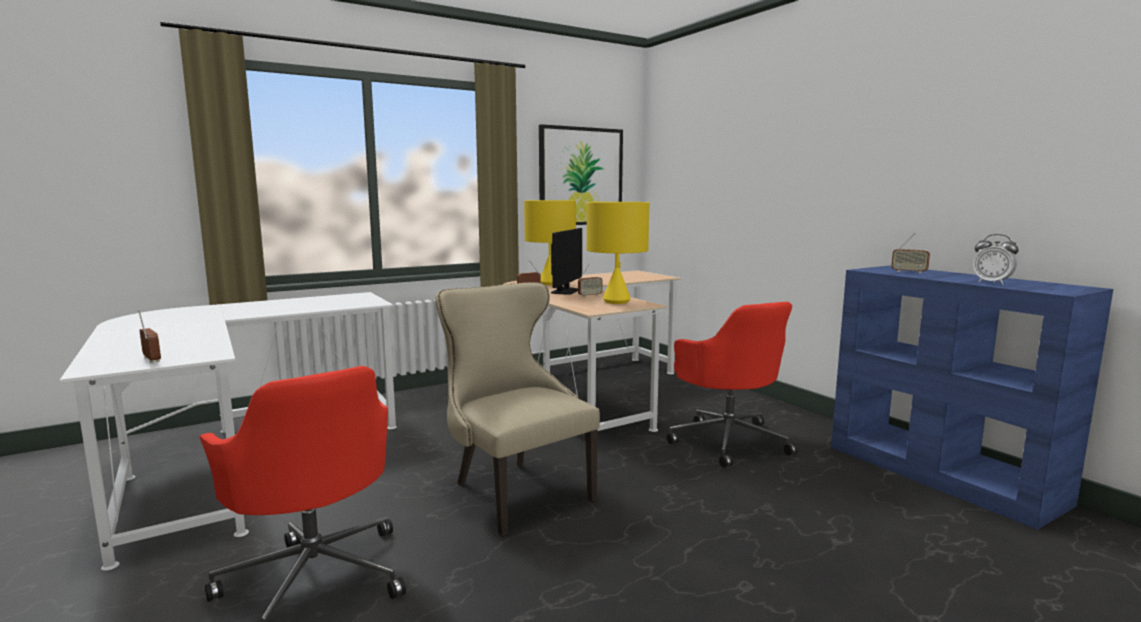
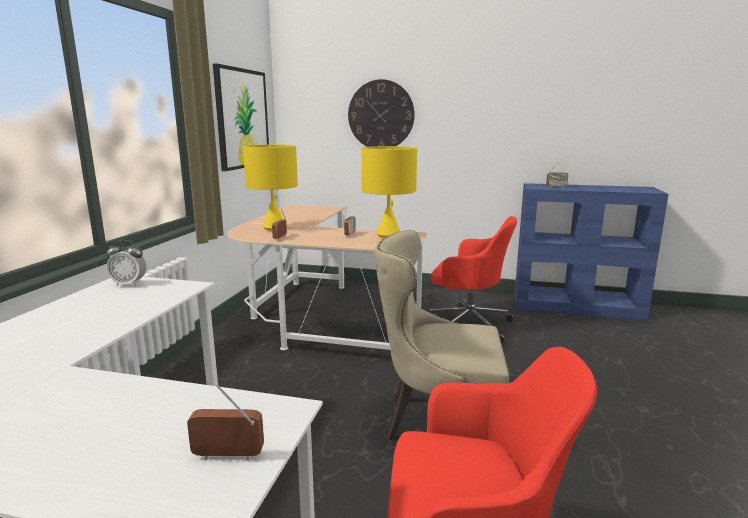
camera: 45 degrees left, 5 degrees up
monitor [551,228,582,295] -> none
alarm clock [973,234,1019,285] -> alarm clock moved to [106,240,146,286]
none -> wall clock [348,79,415,147]

